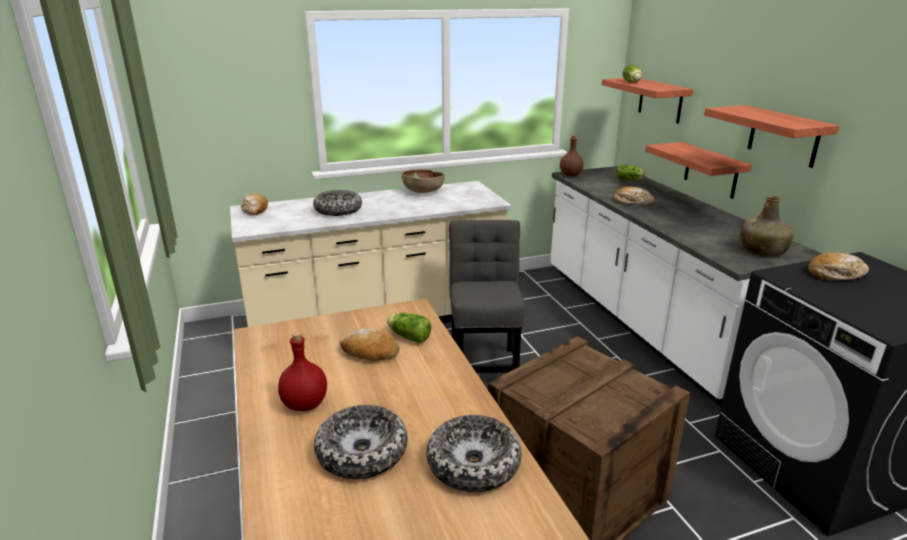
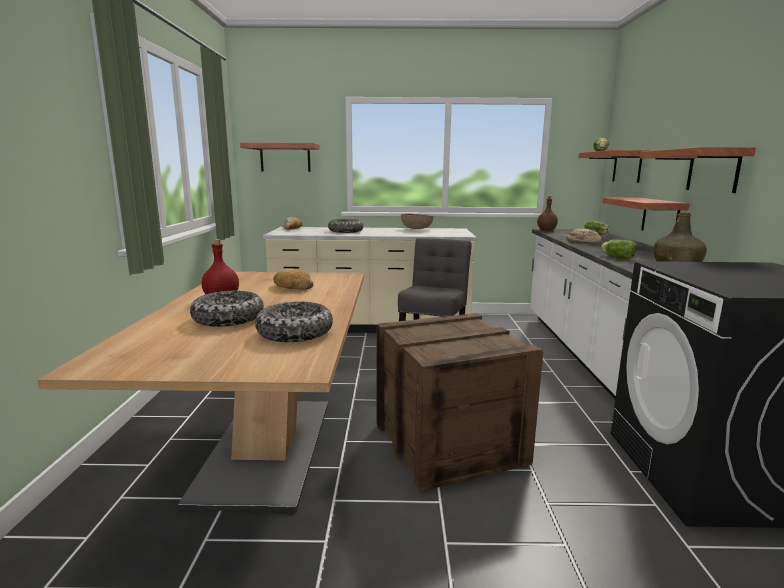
camera: 20 degrees right, 10 degrees down
lettuce [387,312,431,343] -> lettuce moved to [601,240,636,259]
bread [809,252,869,281] -> none
none -> shelf [240,143,320,172]

